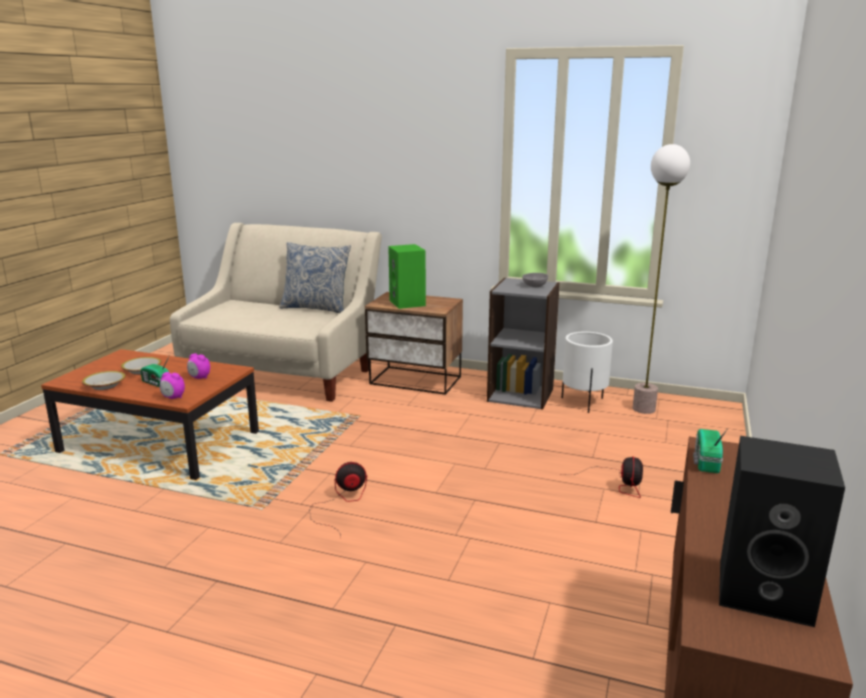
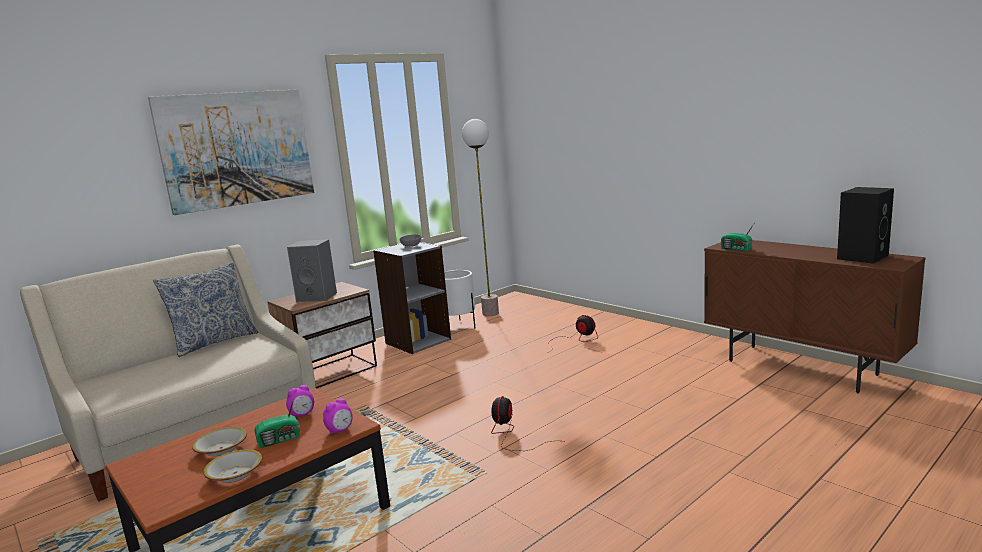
camera: 60 degrees left, 5 degrees down
green speaker [388,244,426,309] -> grey speaker [287,239,337,302]
none -> picture [148,89,314,215]

